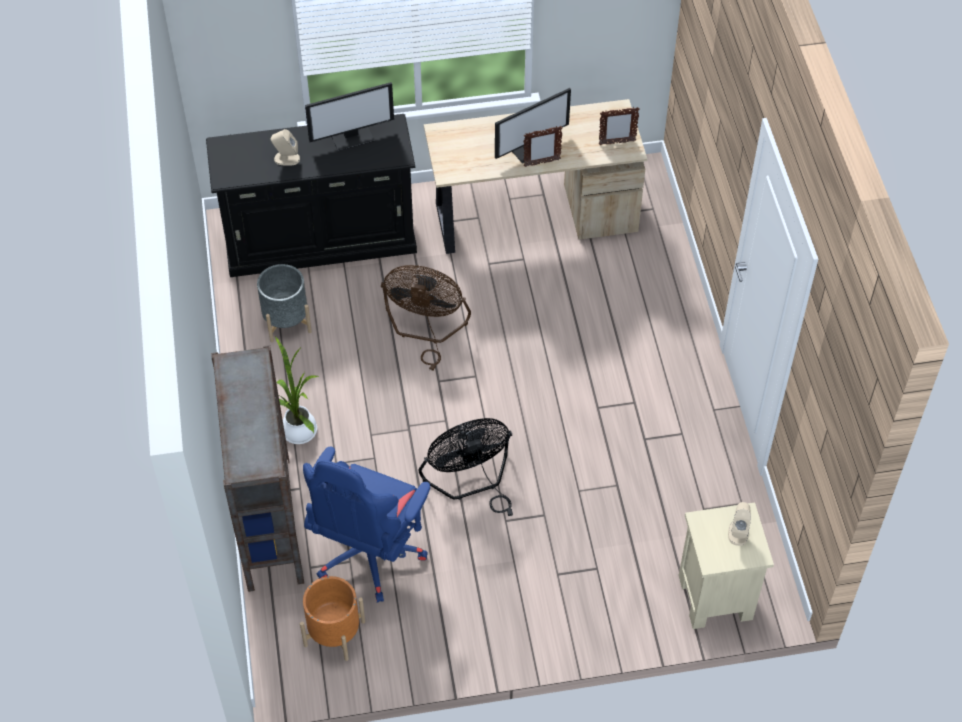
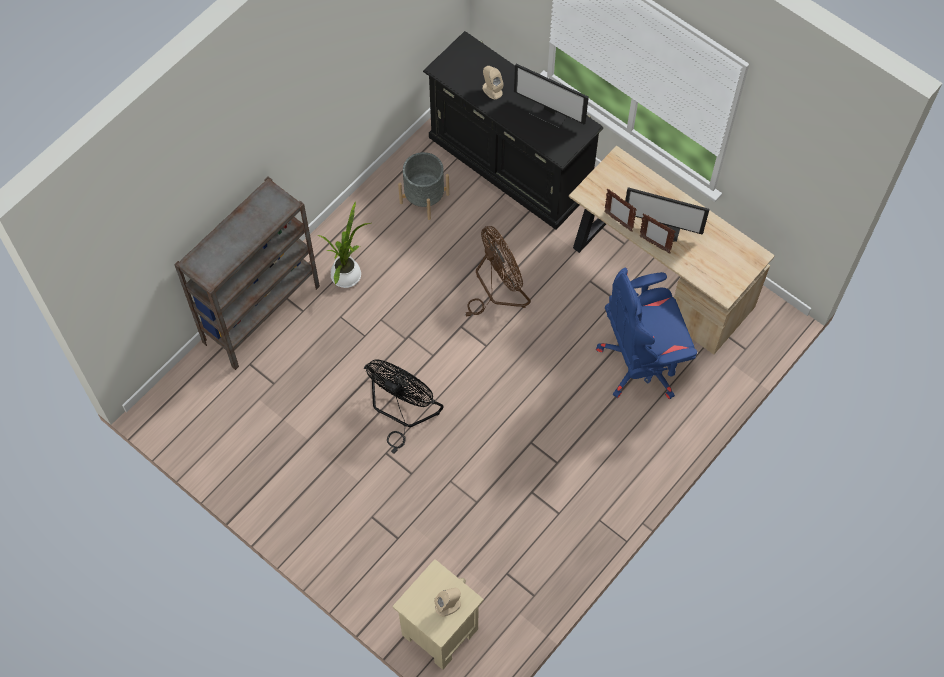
camera: 50 degrees right, 10 degrees up
orange planter [300,576,365,661] -> none
blue office chair [303,446,430,603] -> blue office chair moved to [596,268,697,399]
picture frame [599,107,640,145] -> picture frame moved to [605,189,637,232]

